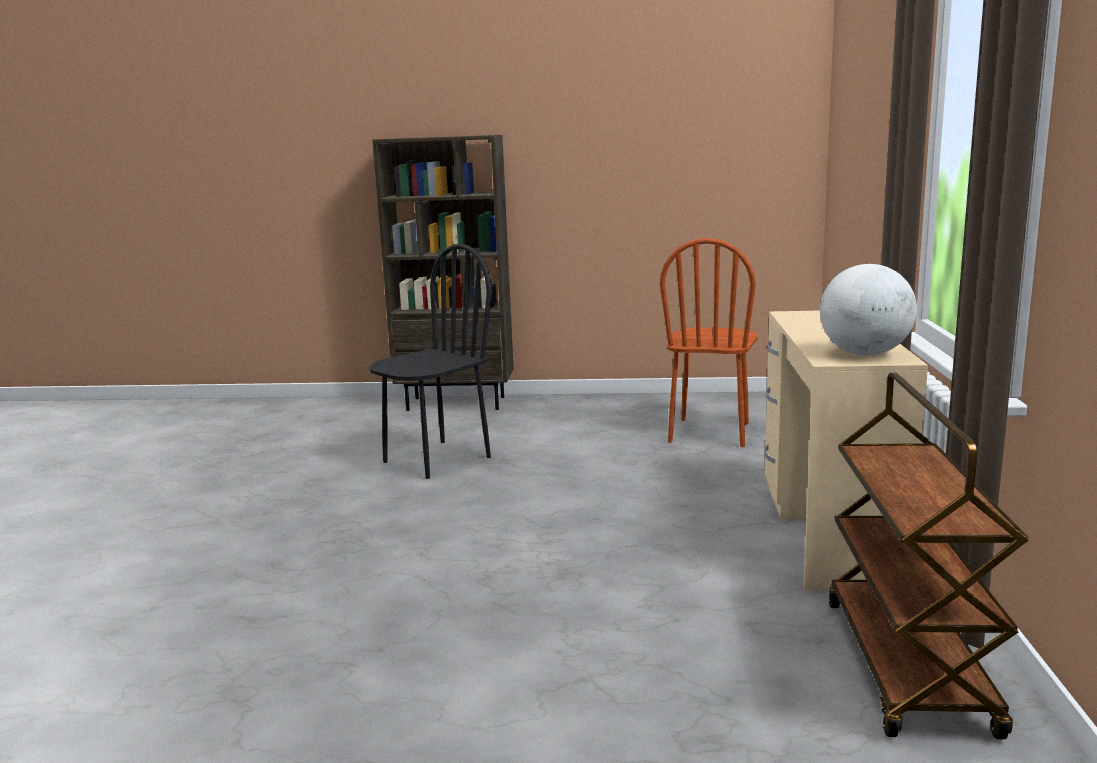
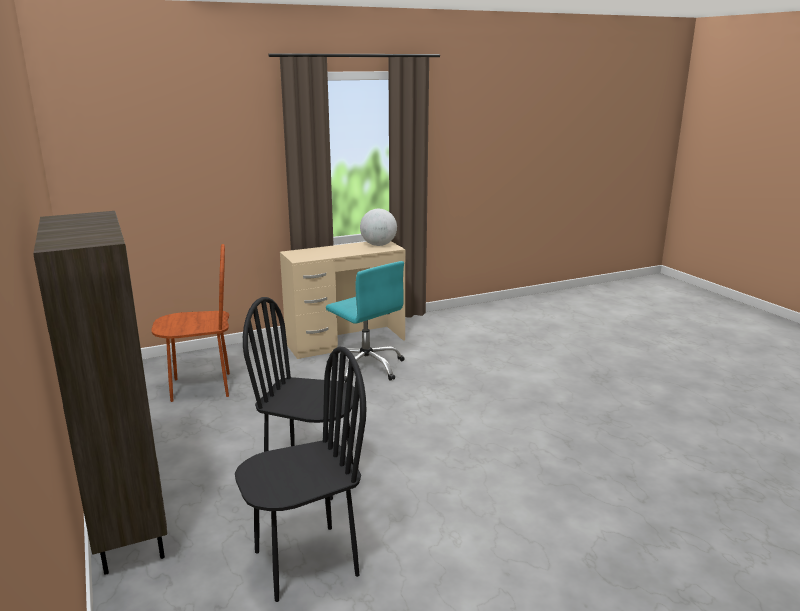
camera: 120 degrees left, 5 degrees up
brown cart [829,373,1029,739] -> none
none -> black chair [235,346,366,602]
none -> turquoise office chair [326,261,404,383]

